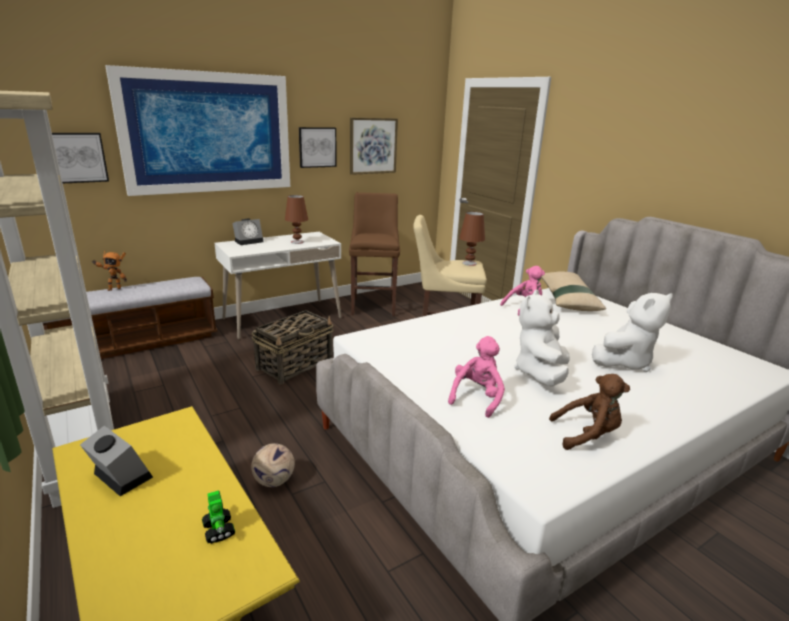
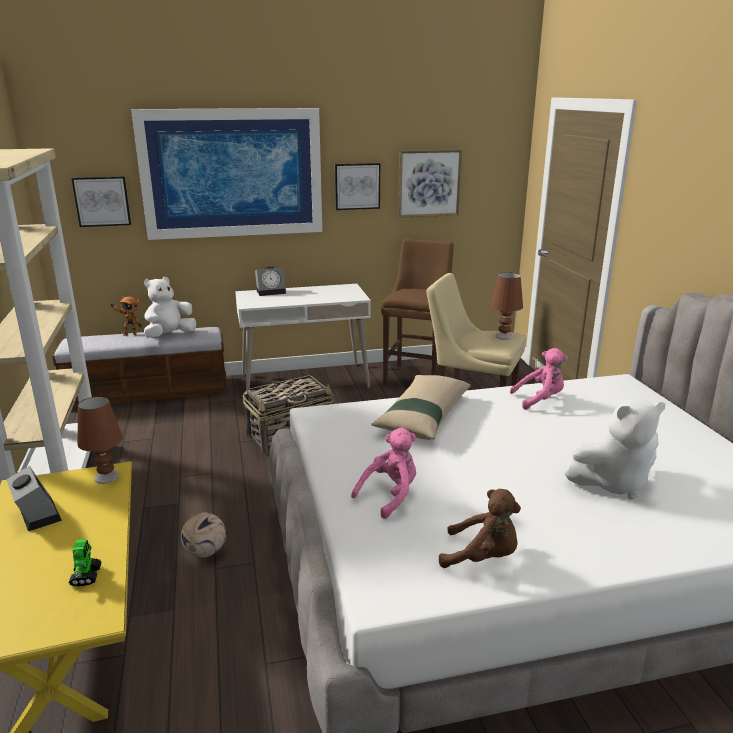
camera: 20 degrees right, 0 degrees up
brown table lamp [285,195,308,244] -> brown table lamp moved to [77,397,123,484]
white plush toy [514,290,570,387] -> white plush toy moved to [144,277,196,338]
beige pillow [541,271,606,311] -> beige pillow moved to [371,375,471,440]

